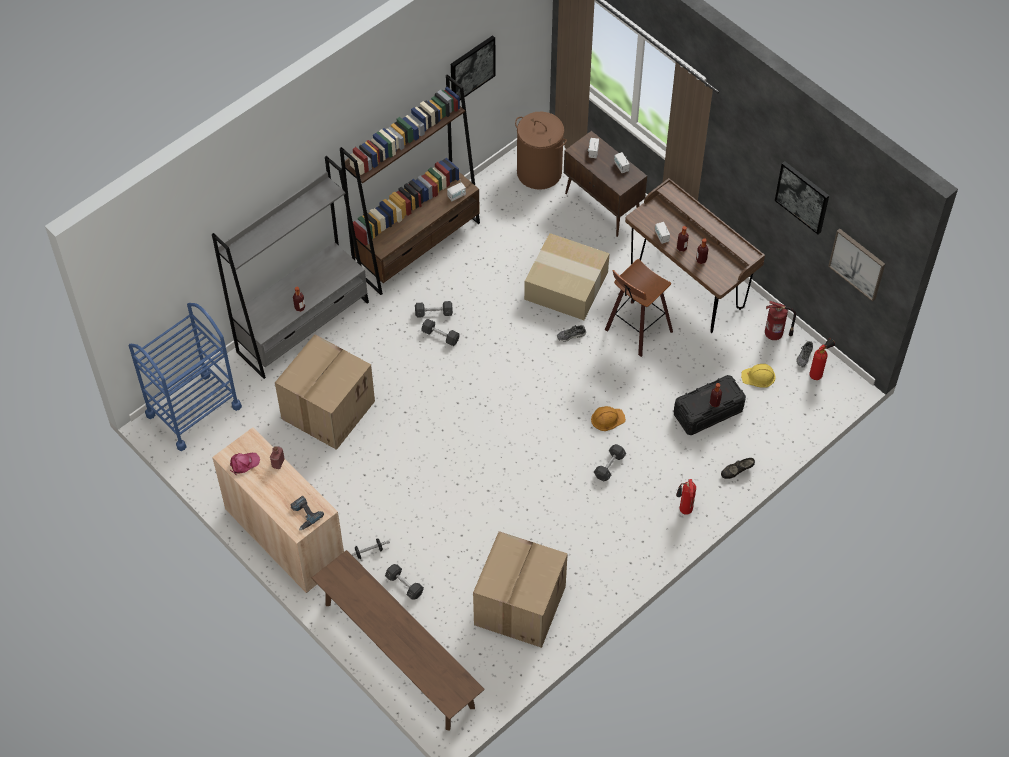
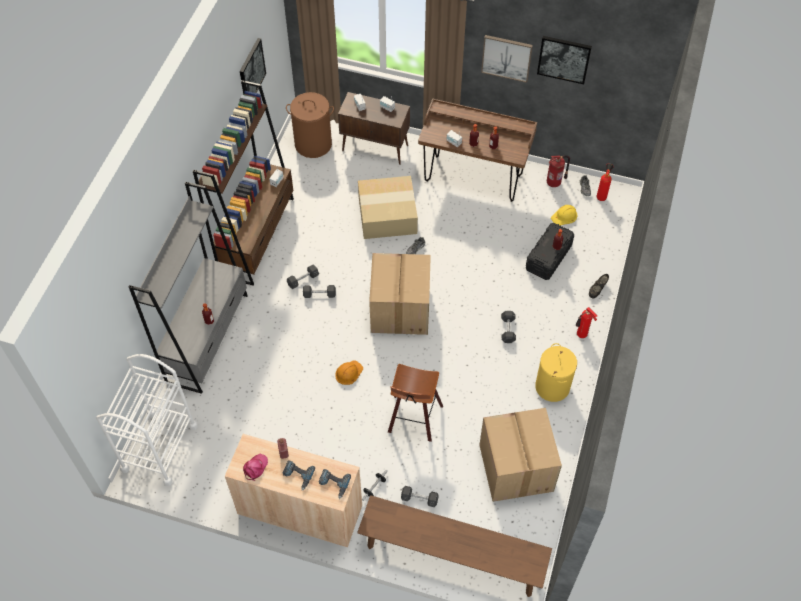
camera: 30 degrees left, 0 degrees up
blue cart [128,303,242,451] -> white cart [96,354,198,486]
cardboard box [275,334,375,450] -> cardboard box moved to [369,253,431,335]
orange hard hat [591,406,626,431] -> orange hard hat moved to [335,360,363,385]
stool [605,259,673,357] -> stool moved to [388,364,443,442]
picture [828,229,885,302] -> picture moved to [481,35,533,83]
none -> power drill [283,460,315,491]
none -> yellow laundry basket [535,343,577,402]

